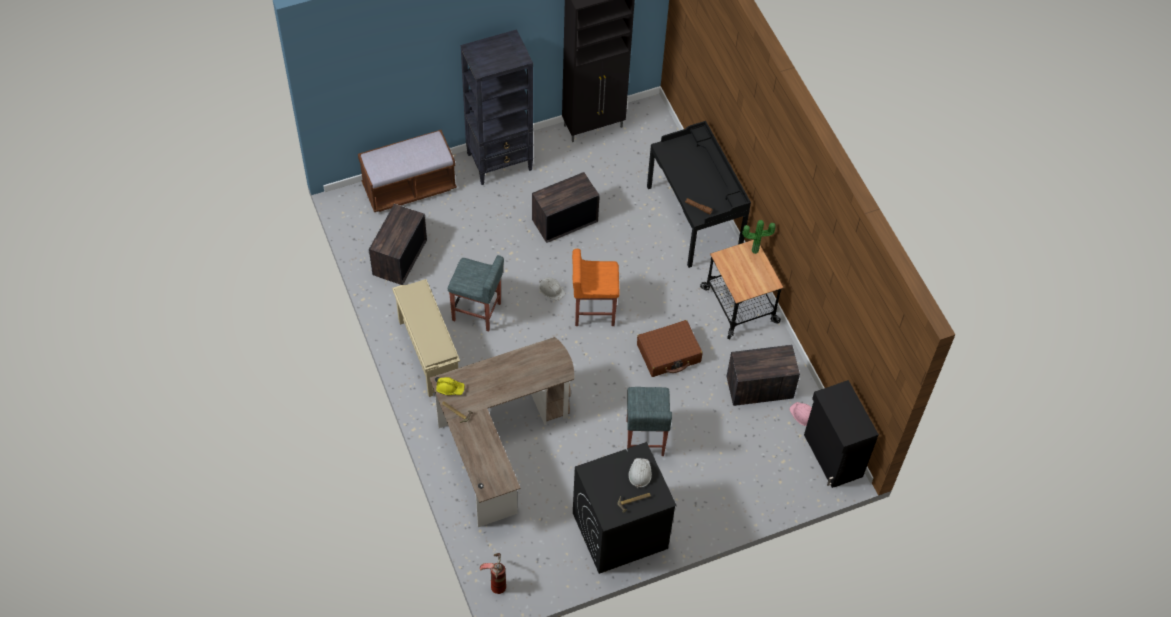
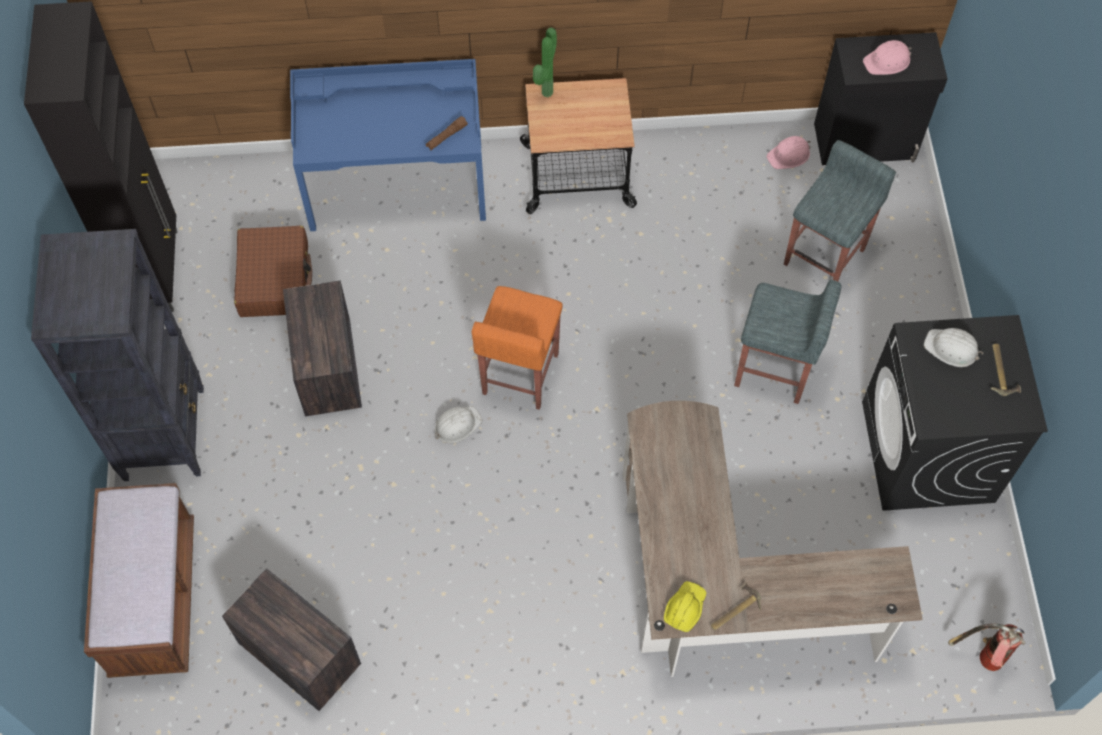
camera: 70 degrees left, 5 degrees up
beige shoe rack [392,279,460,397] -> none
grey stool [448,255,504,331] -> grey stool moved to [784,140,896,281]
brown suitcase [637,320,703,377] -> brown suitcase moved to [234,226,312,317]
black desk [647,121,751,268] -> blue desk [290,59,486,231]
crate [726,345,800,406] -> none
none -> pink hard hat [863,40,912,75]

